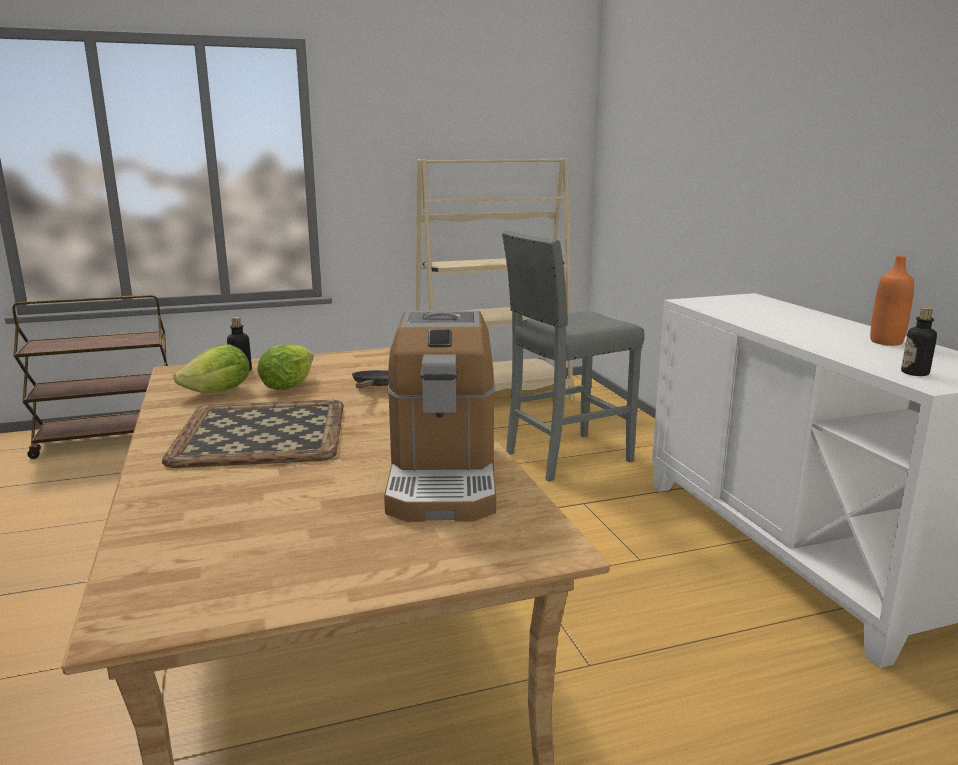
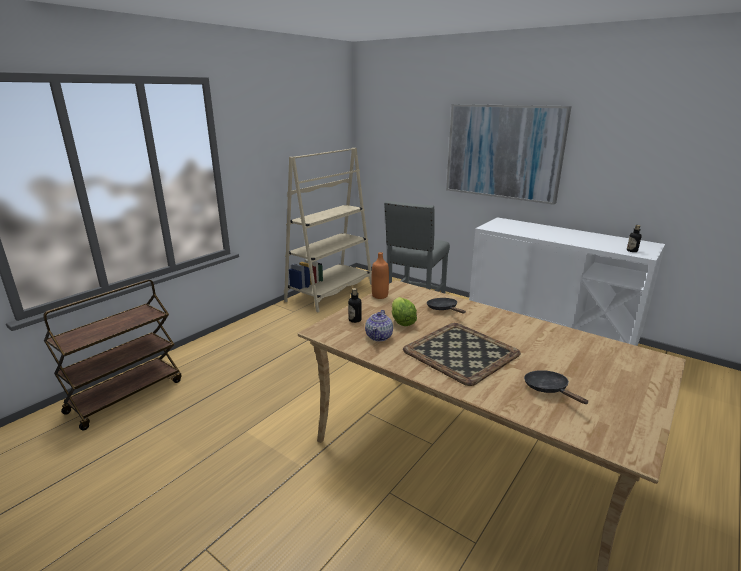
camera: 35 degrees left, 5 degrees up
lettuce [173,344,250,392] -> teapot [365,310,393,341]
coffee machine [384,310,496,522] -> none
orange bottle [870,256,914,346] -> orange bottle moved to [372,252,389,299]
none -> picture [446,104,572,205]
none -> black frying pan [524,370,589,404]

